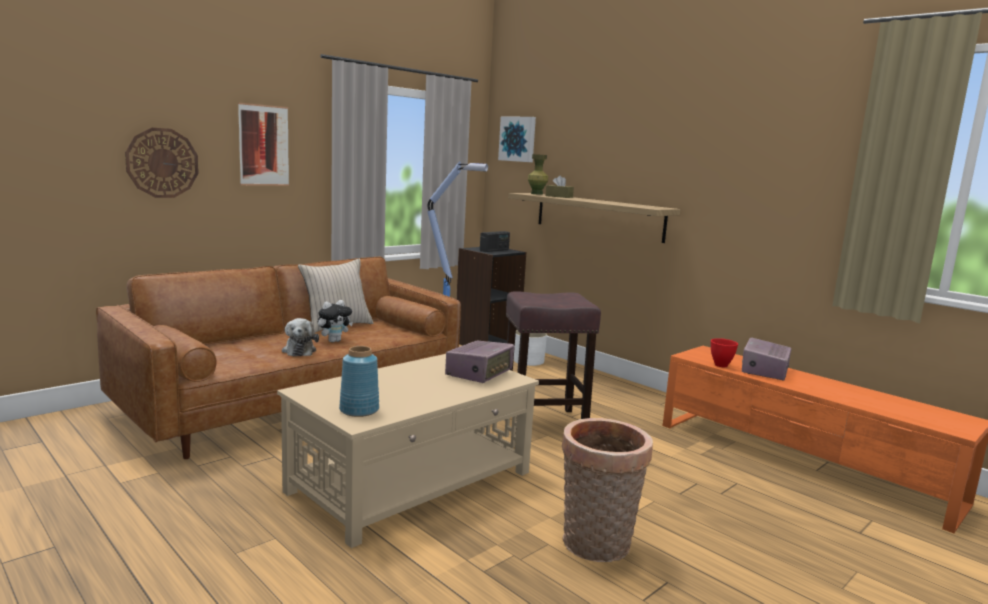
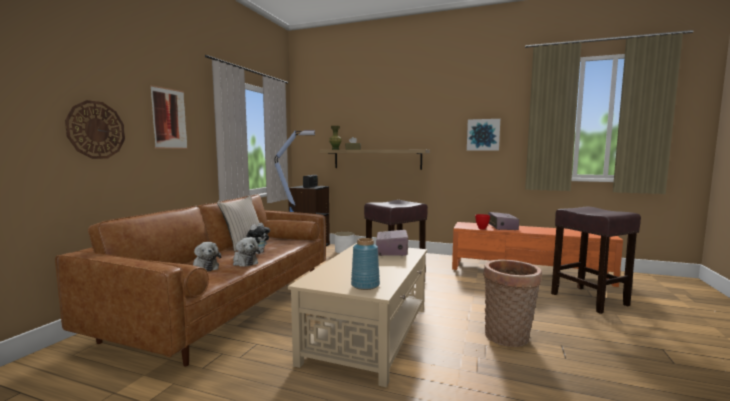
camera: 25 degrees left, 5 degrees down
picture [498,117,536,162] -> picture moved to [467,119,500,151]
none -> plush toy [193,242,221,272]
none -> brown stool [551,206,641,314]

